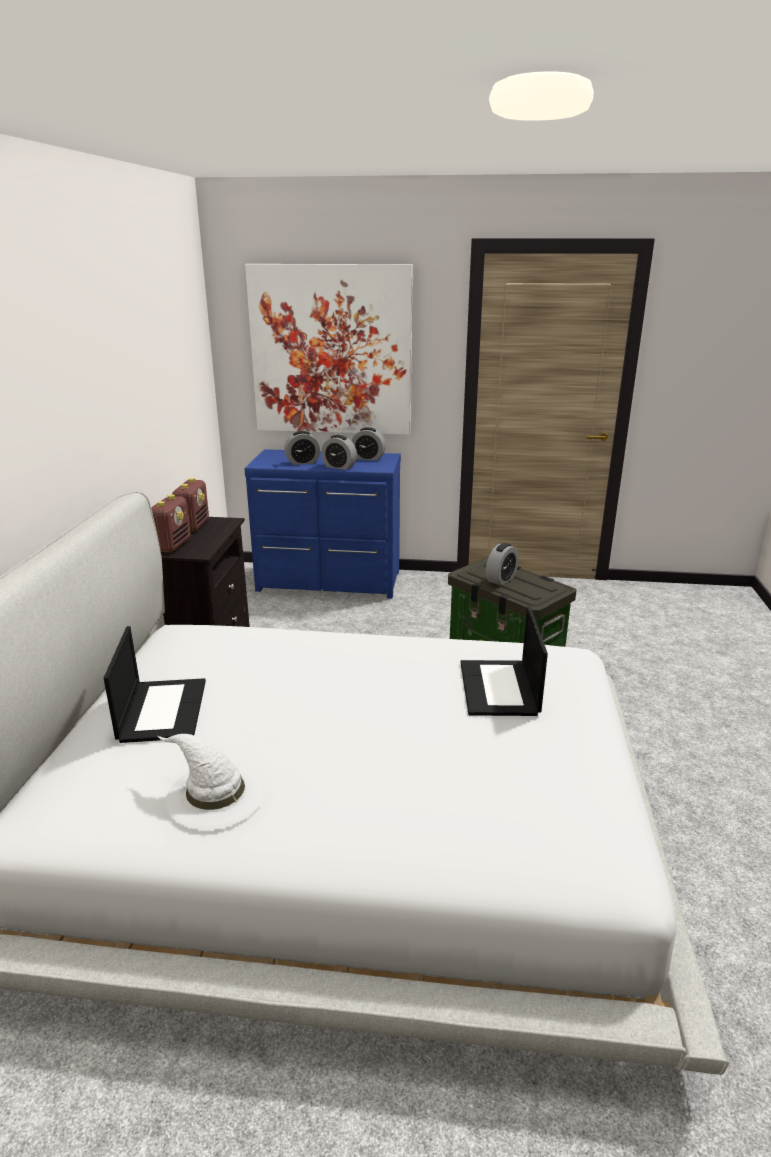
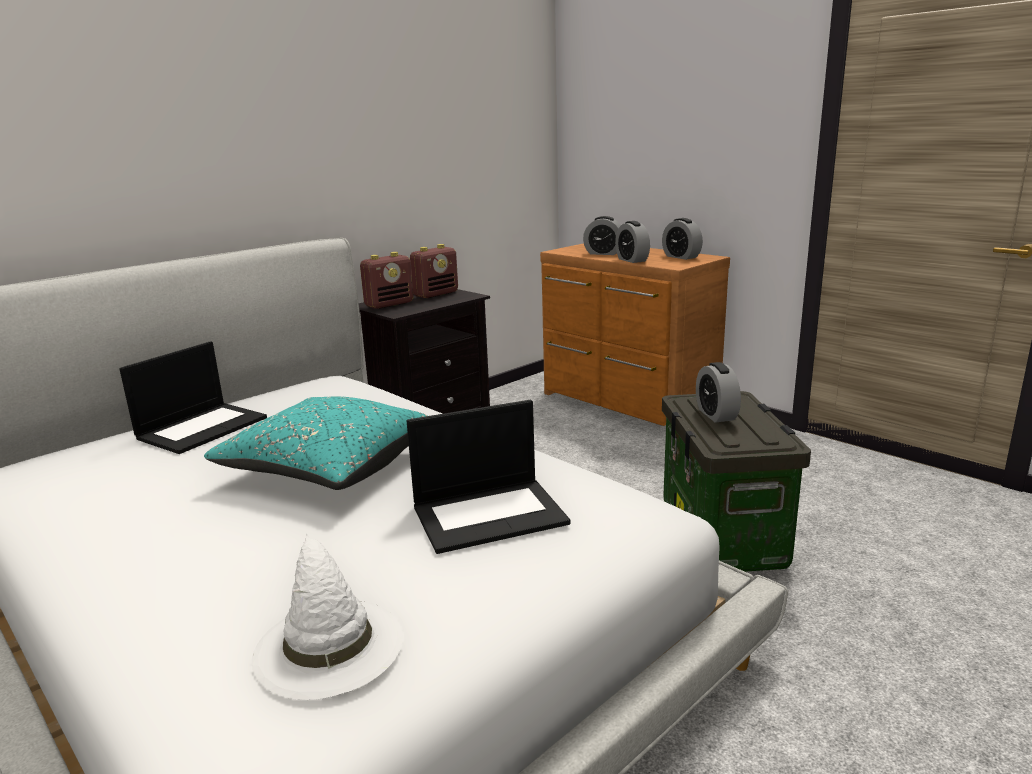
camera: 40 degrees right, 5 degrees down
white hat [158,734,265,830] -> white hat moved to [252,533,403,700]
picture [245,264,413,435] -> none
blue dresser [245,449,401,599] -> brown dresser [540,243,730,426]
laptop [461,607,548,716] -> laptop turned 150 degrees counterclockwise [407,400,570,554]
alarm clock [486,543,519,585] -> alarm clock turned 90 degrees clockwise [696,362,741,423]
none -> turquoise pillow [204,396,427,490]

